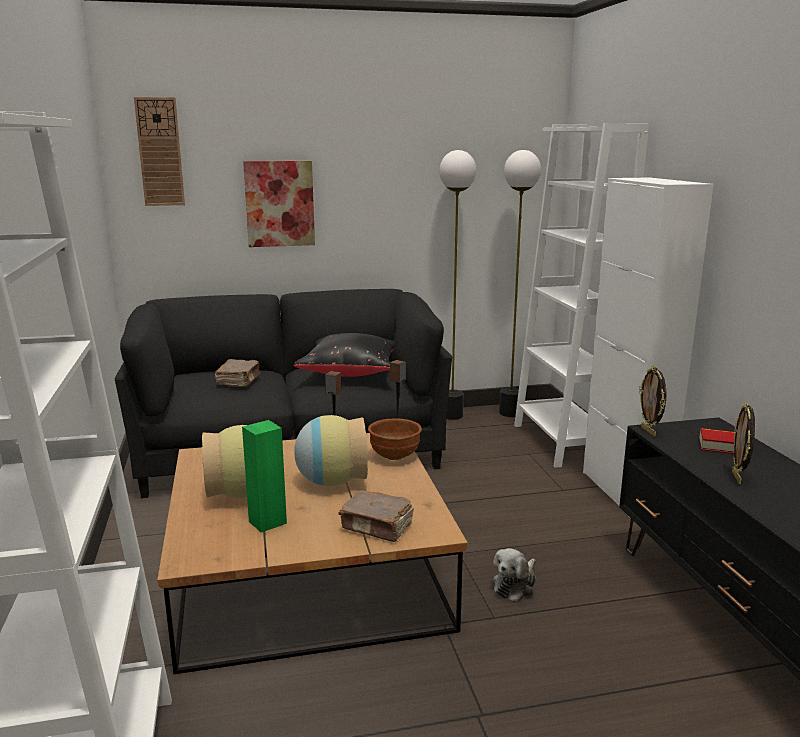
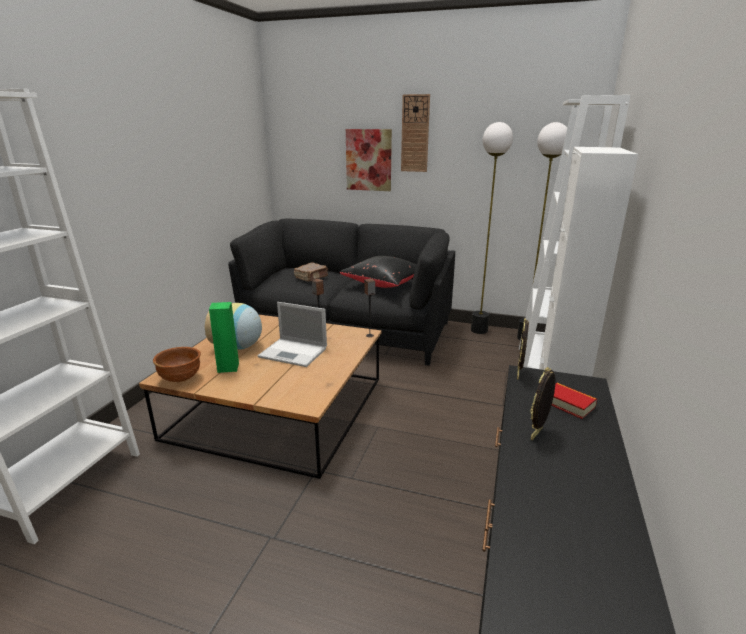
camera: 30 degrees right, 5 degrees up
wall clock [134,97,185,206] -> wall clock moved to [401,94,430,172]
vase [294,415,368,486] -> laptop [258,302,327,367]
brown book [339,490,414,542] -> none
brown bowl [368,419,422,460] -> brown bowl moved to [153,347,201,382]
plush toy [493,548,536,602] -> none

